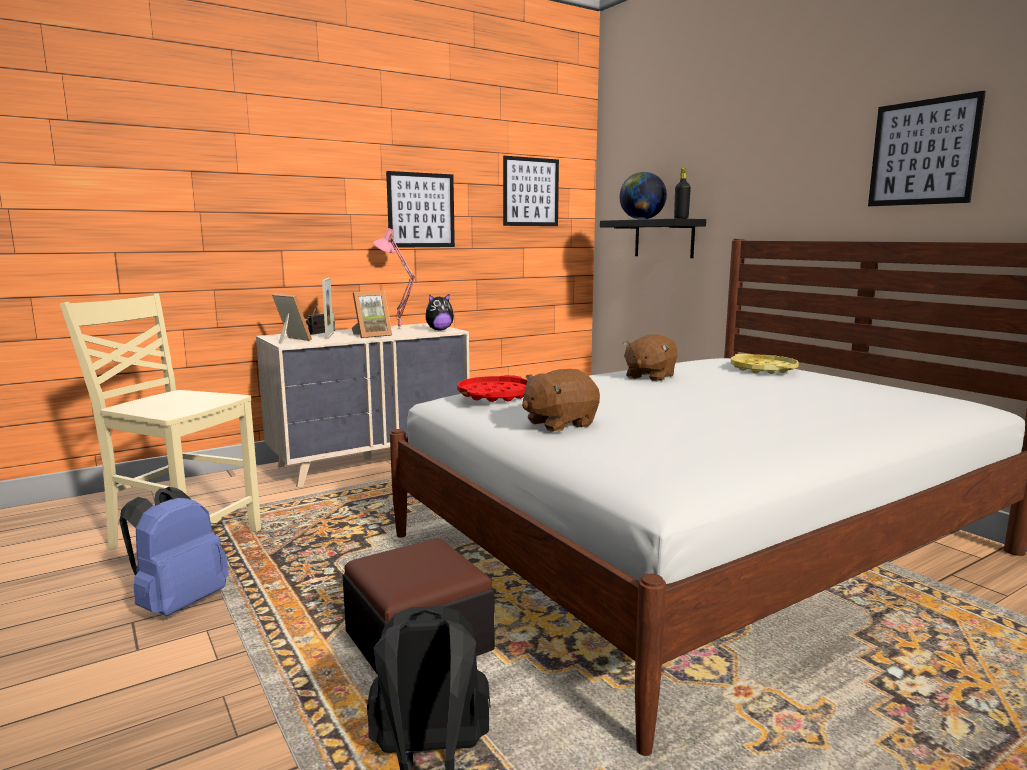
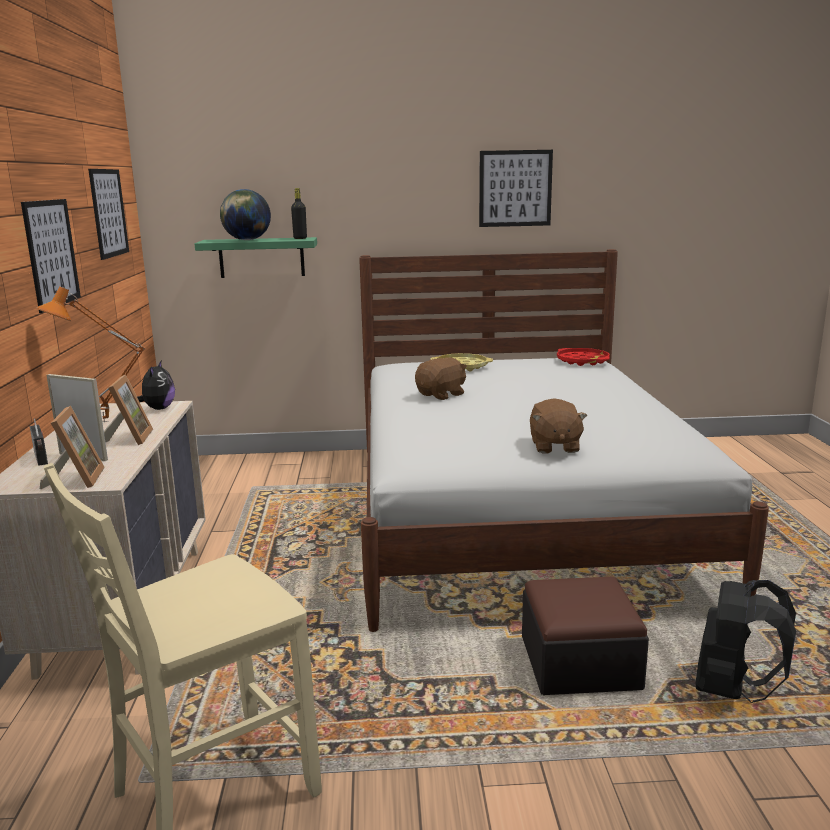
camera: 60 degrees left, 5 degrees up
blue backpack [120,487,229,616] -> none
picture frame [272,294,312,344] -> picture frame turned 105 degrees clockwise [40,406,105,489]
pink table lamp [373,228,415,329] -> orange table lamp [36,286,145,422]
red tray [457,375,528,402] -> red tray moved to [557,348,610,366]
black shelf [600,219,706,258] -> green shelf [195,237,317,278]
brown plush toy [623,334,678,382] -> brown plush toy turned 105 degrees counterclockwise [415,357,467,400]

